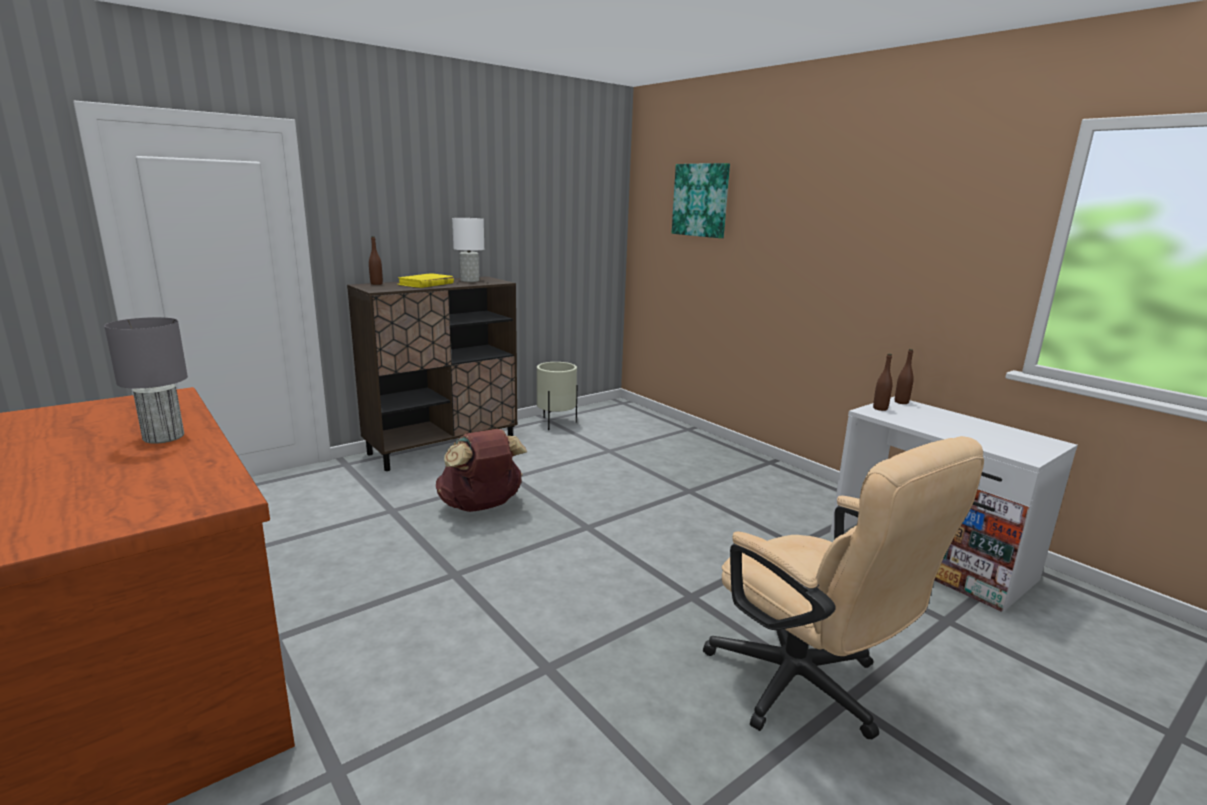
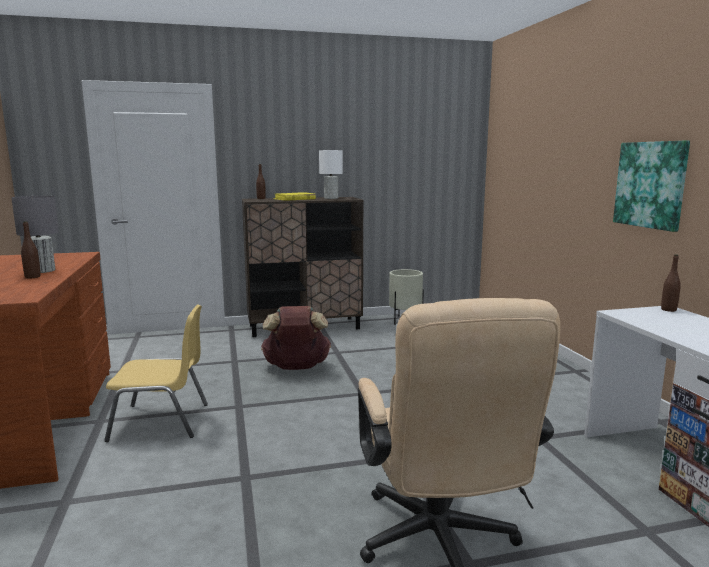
camera: 25 degrees right, 5 degrees down
picture [672,163,730,238] -> picture moved to [613,141,690,232]
brown bottle [873,354,893,411] -> brown bottle moved to [21,221,41,279]
none -> yellow chair [104,304,208,442]

